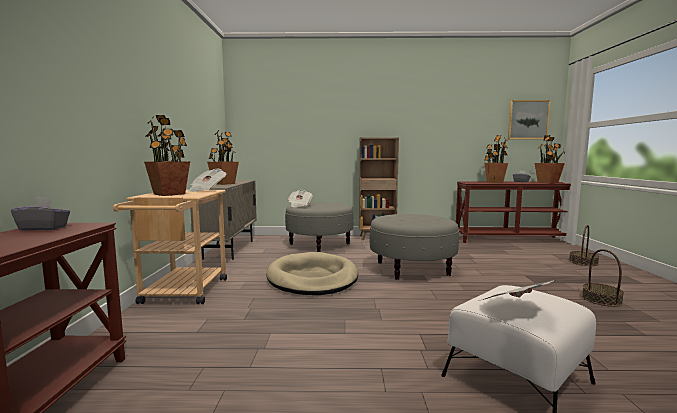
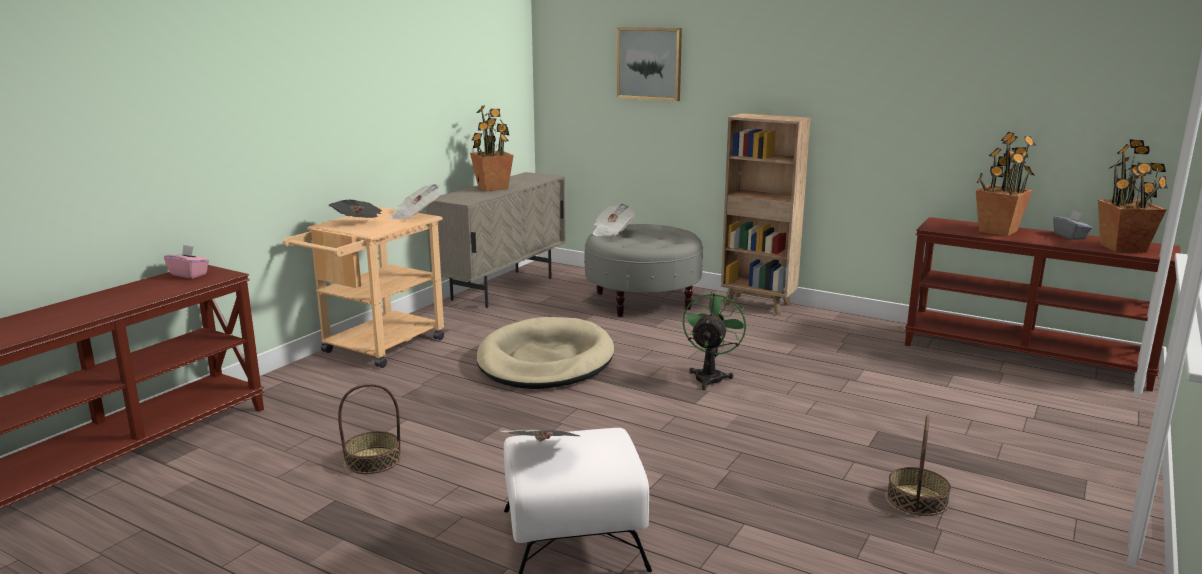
camera: 30 degrees right, 10 degrees up
grey tissue box [11,197,70,231] -> pink tissue box [164,244,209,279]
potted plant [144,115,190,196] -> newspaper [328,200,382,218]
grey ottoman [369,214,459,280] -> green fan [682,290,748,390]
picture [508,100,551,139] -> picture moved to [617,27,682,101]
basket [569,225,599,266] -> basket moved to [338,383,401,474]

